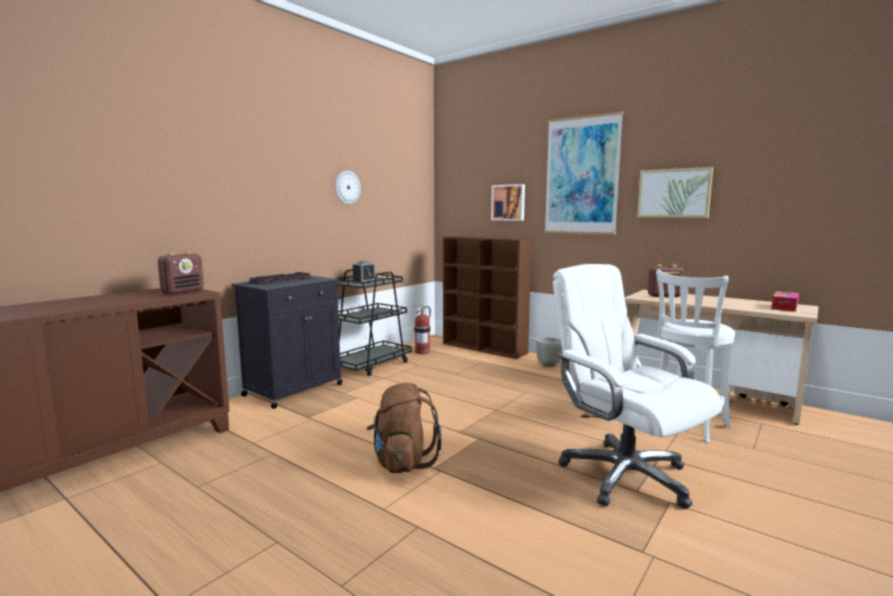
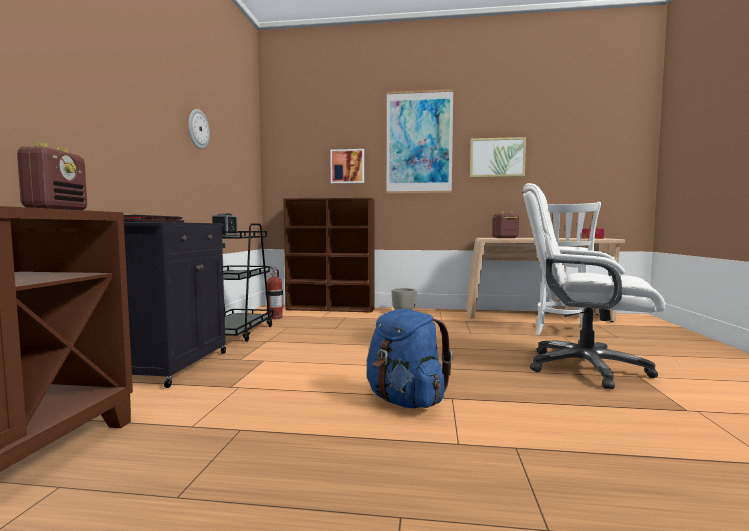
camera: 30 degrees left, 5 degrees down
brown backpack [366,383,442,473] -> blue backpack [367,309,453,408]

